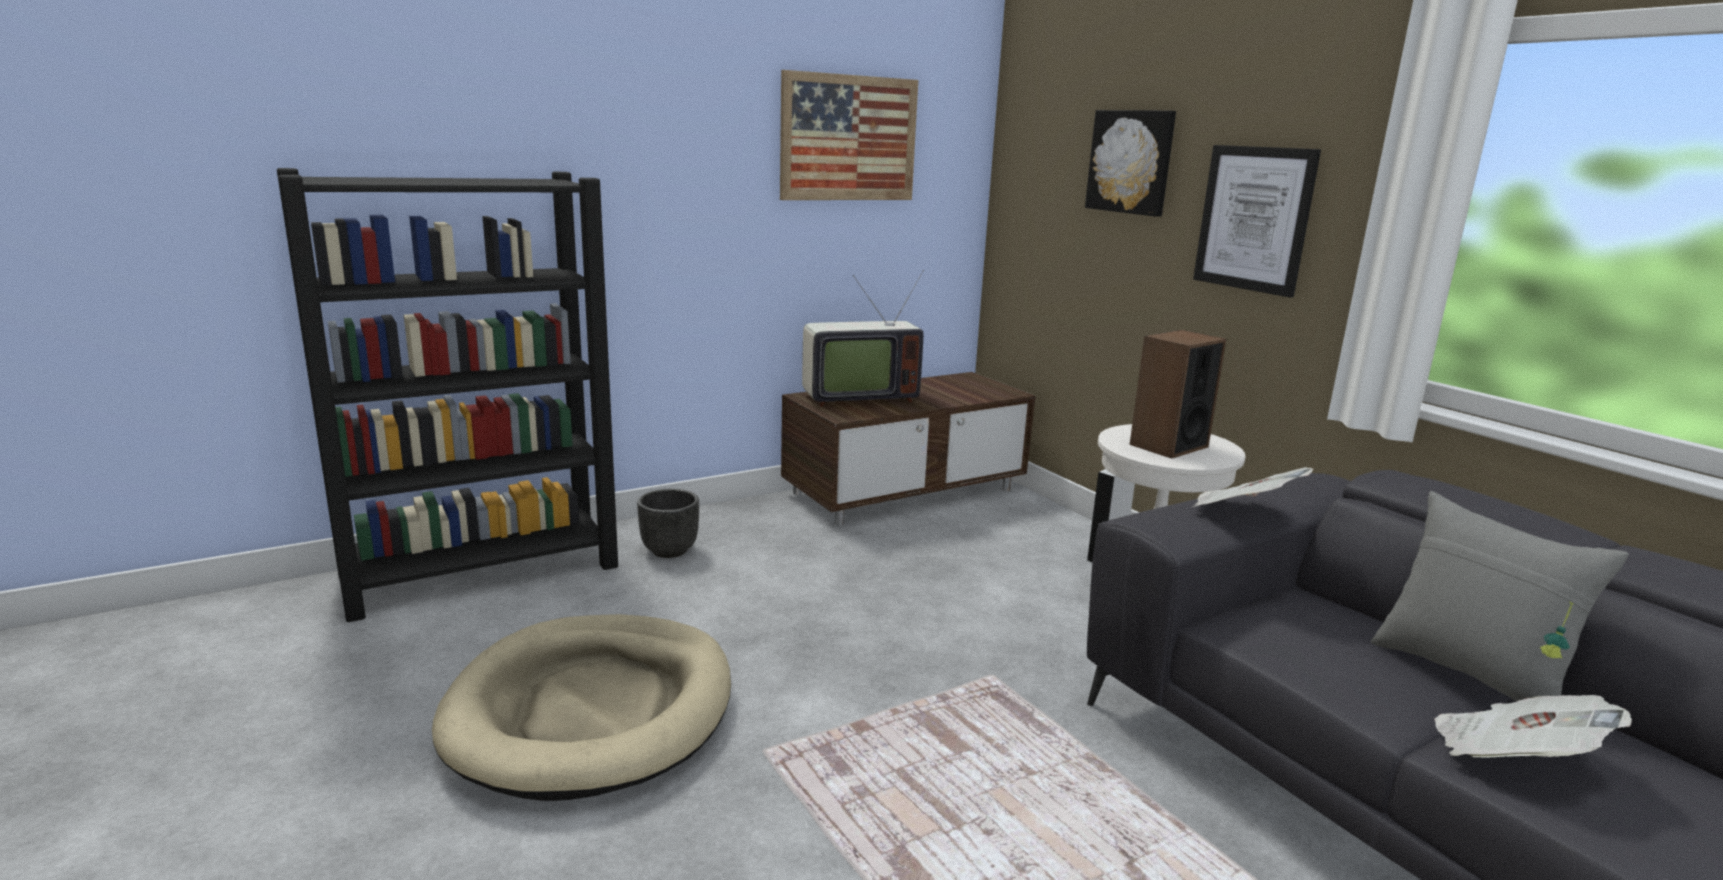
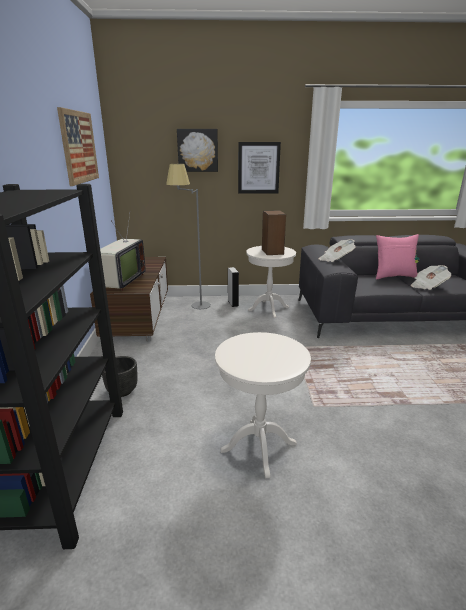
camera: 60 degrees left, 5 degrees up
beige dog bed [432,614,731,801] -> white side table [215,332,311,478]
grey pillow [1371,491,1629,702] -> pink pillow [376,234,419,279]
none -> grey floor lamp [166,164,211,309]

